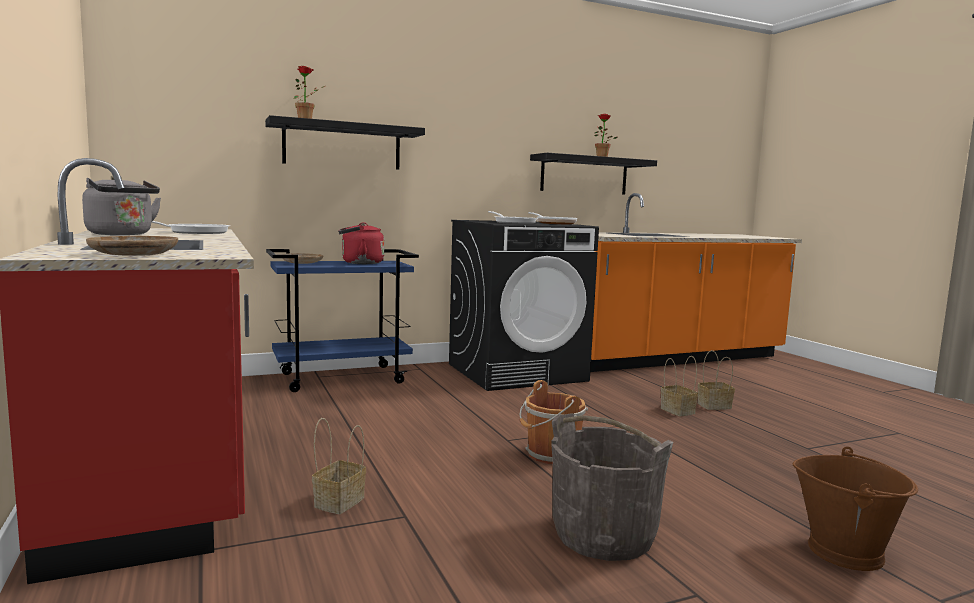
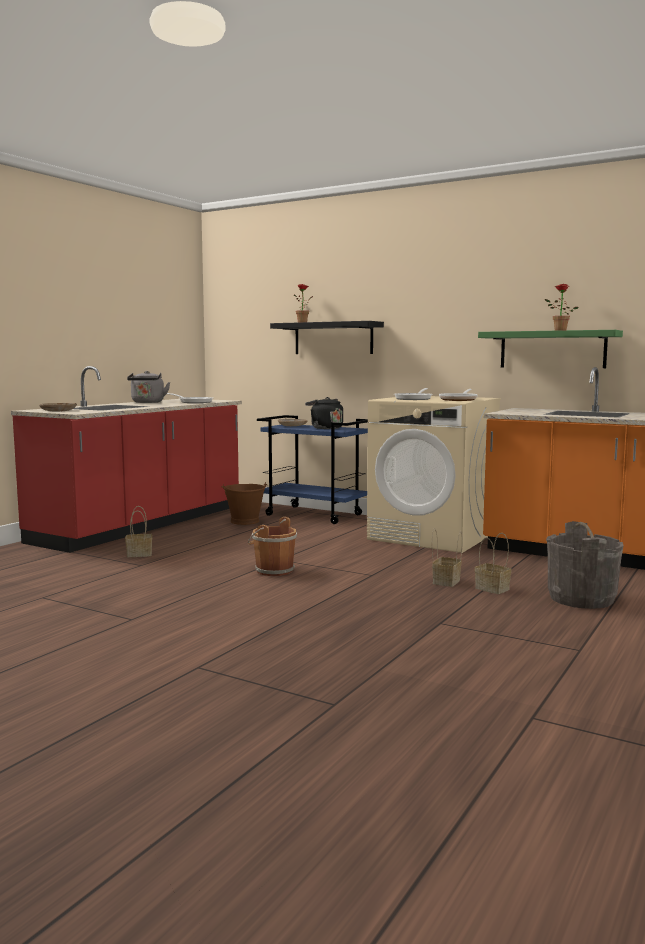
camera: 55 degrees right, 0 degrees up
red kettle [338,222,384,264] -> black kettle [305,397,343,429]
black washing machine [449,220,599,391] -> beige washing machine [367,396,501,553]
black shelf [530,153,657,194] -> green shelf [478,330,623,368]
grey bucket [551,413,673,561] -> grey bucket moved to [546,521,624,609]
brown bucket [792,447,918,571] -> brown bucket moved to [222,482,268,525]

